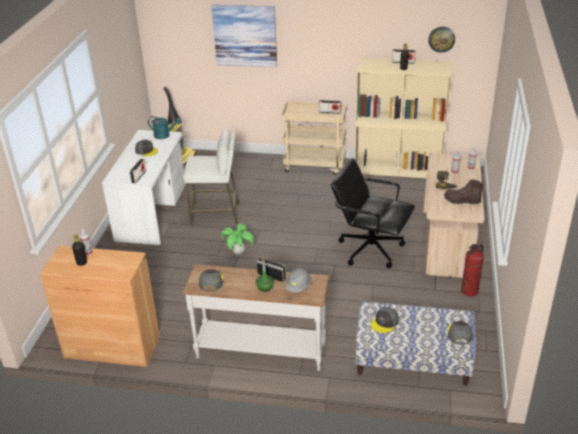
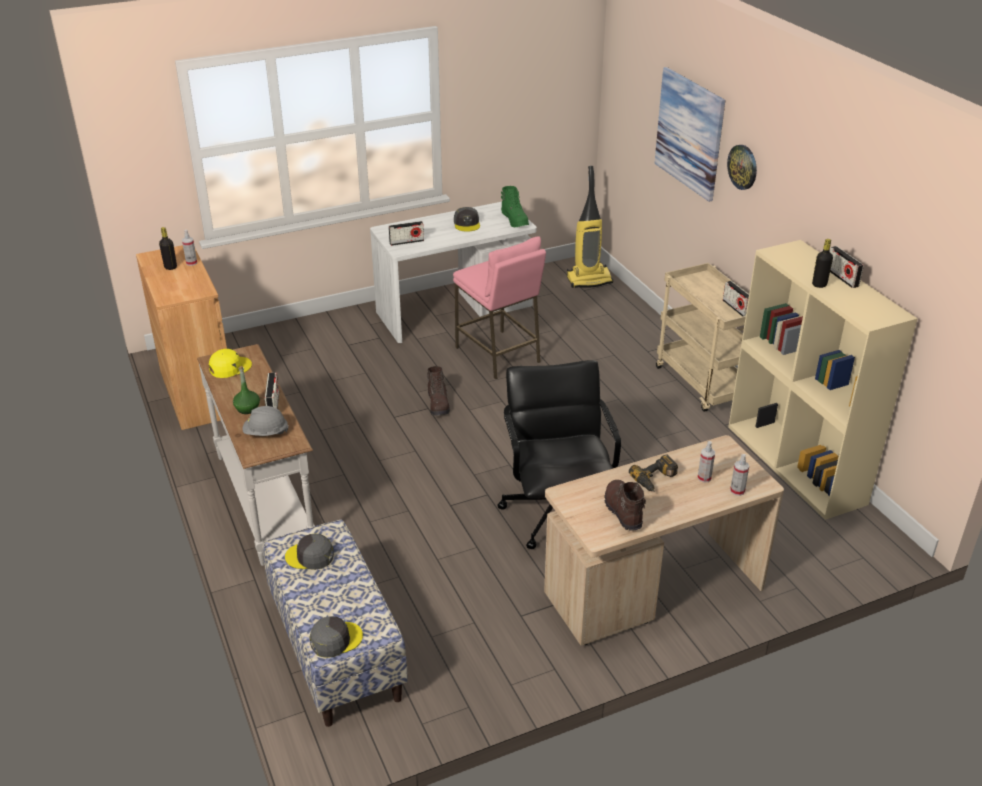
camera: 55 degrees right, 0 degrees up
turquoise watering can [148,116,182,139] -> green boot [501,186,529,227]
white stool [183,127,240,226] -> pink stool [453,236,546,379]
grey cap [199,269,223,291] -> yellow cap [209,349,252,378]
potted plant [221,223,254,255] -> brown boot [427,366,450,416]
wall clock [428,27,455,53] -> wall clock moved to [727,145,757,190]
fire extinguisher [461,244,484,297] -> none

